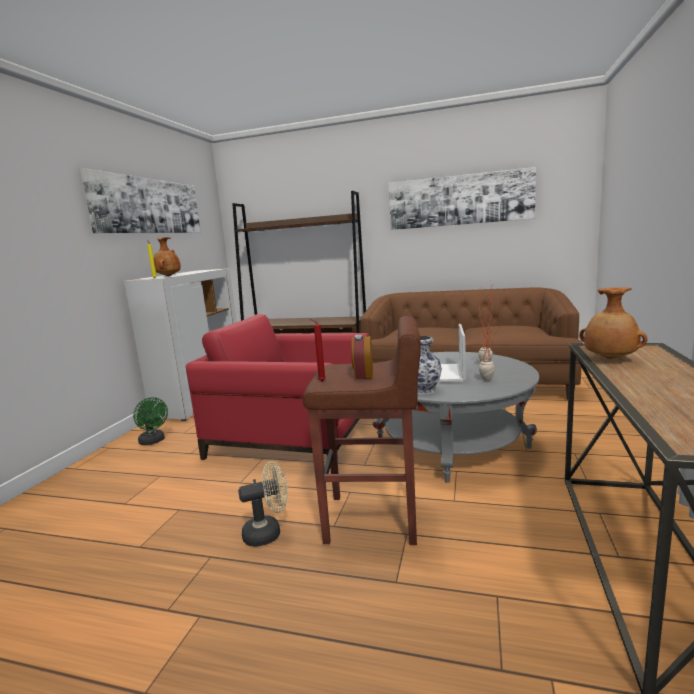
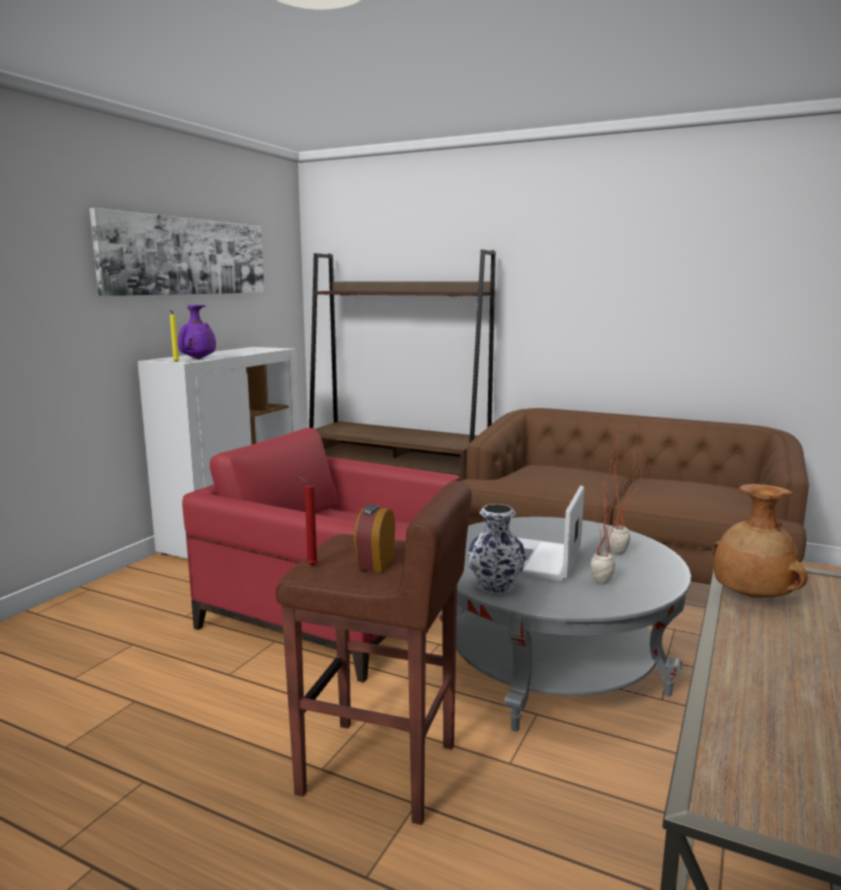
camera: 10 degrees right, 0 degrees up
green fan [133,397,168,445] -> none
brown vase [154,237,181,276] -> purple vase [178,305,216,359]
beige fan [238,461,288,547] -> none
picture [389,167,536,230] -> none

